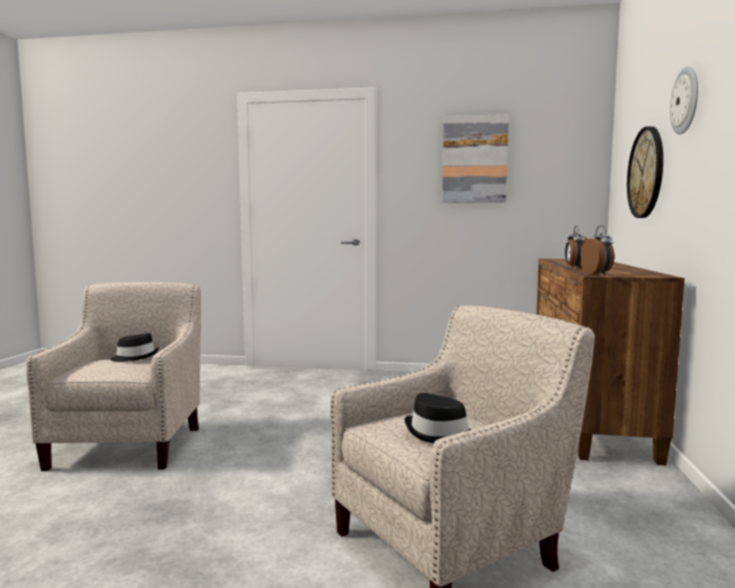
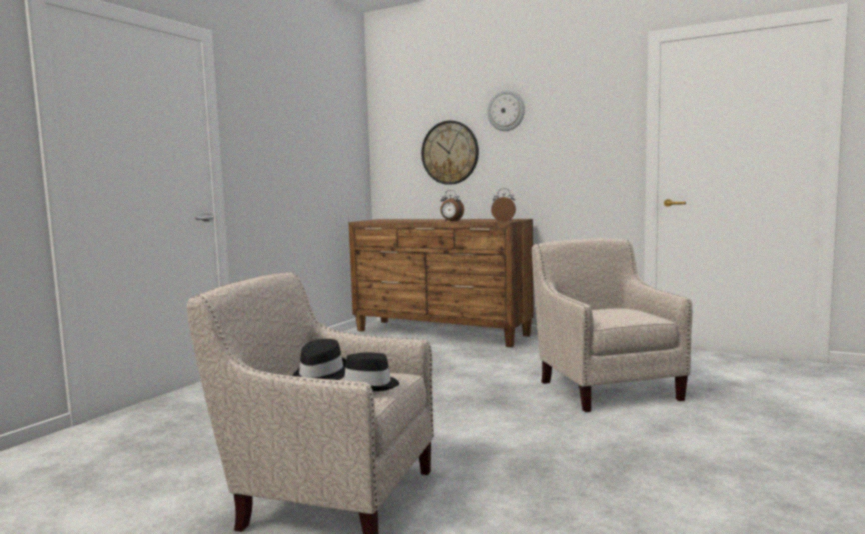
camera: 70 degrees left, 0 degrees up
black hat [404,393,471,443] -> black hat moved to [344,352,399,391]
picture [442,114,509,203] -> none

